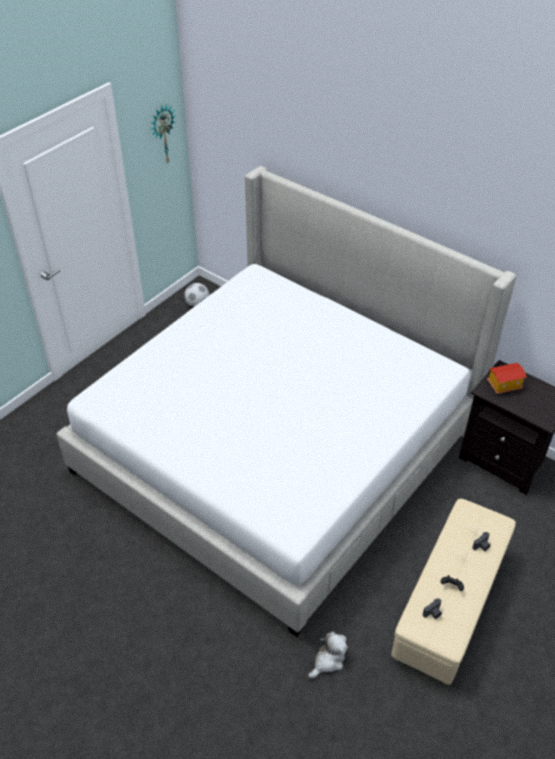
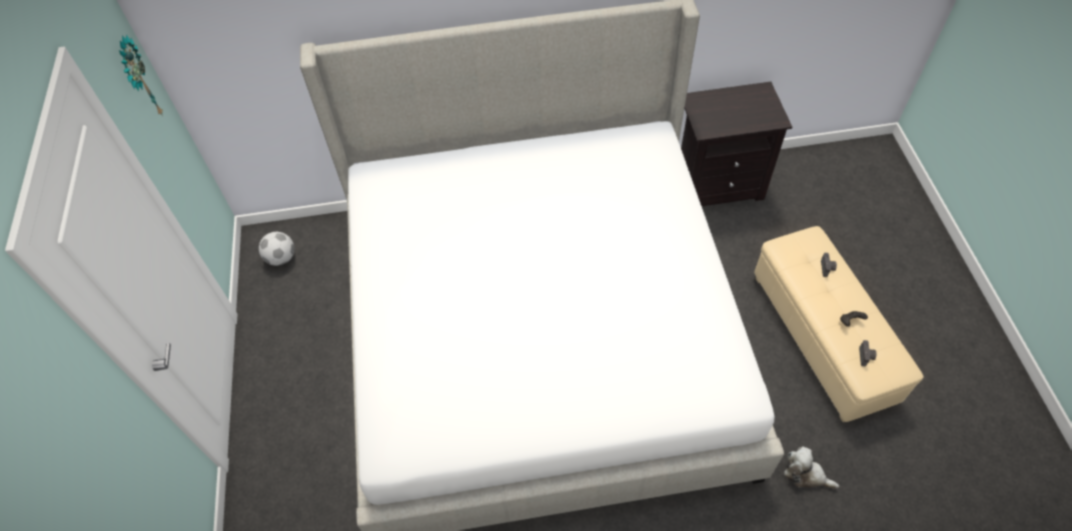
camera: 45 degrees left, 10 degrees up
plush toy [308,631,348,678] -> plush toy turned 60 degrees counterclockwise [784,447,840,489]
toy house [487,363,527,394] -> none

